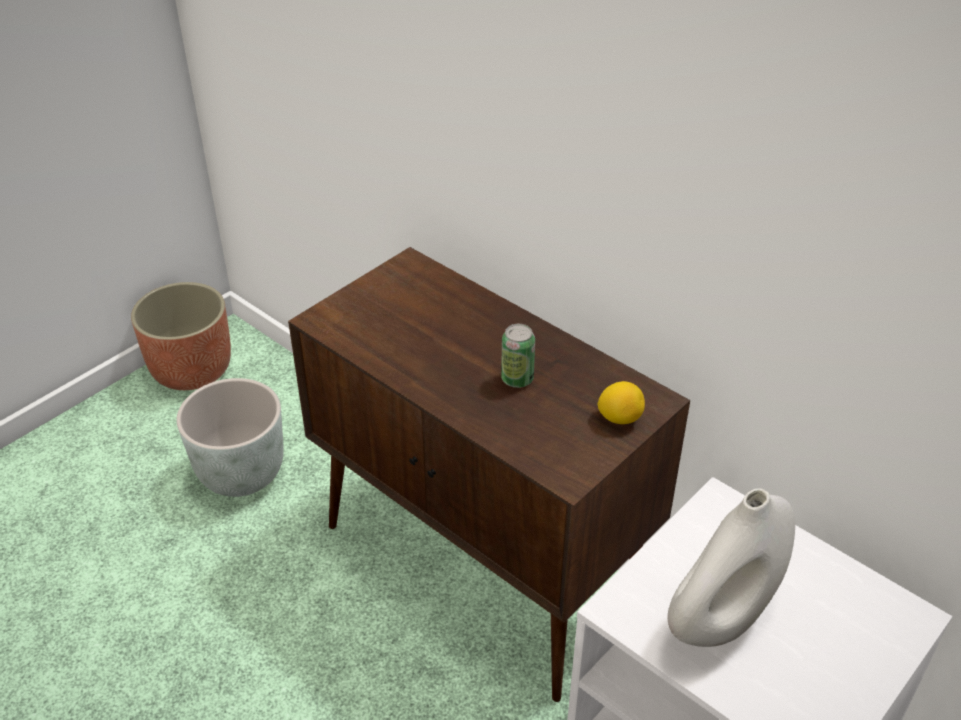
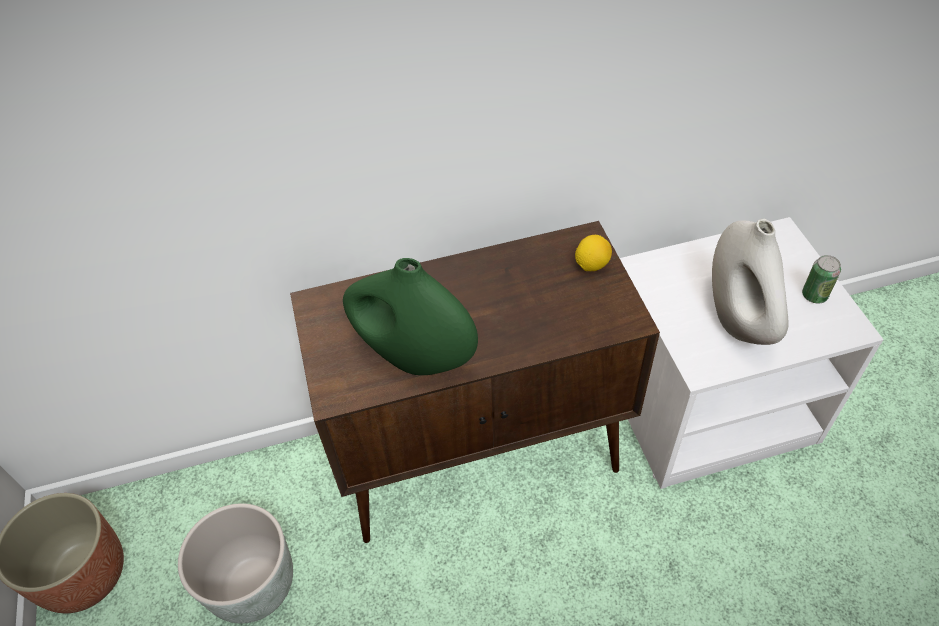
camera: 55 degrees left, 10 degrees up
can [501,324,535,388] -> can moved to [802,255,841,304]
none -> green vase [343,258,478,375]

